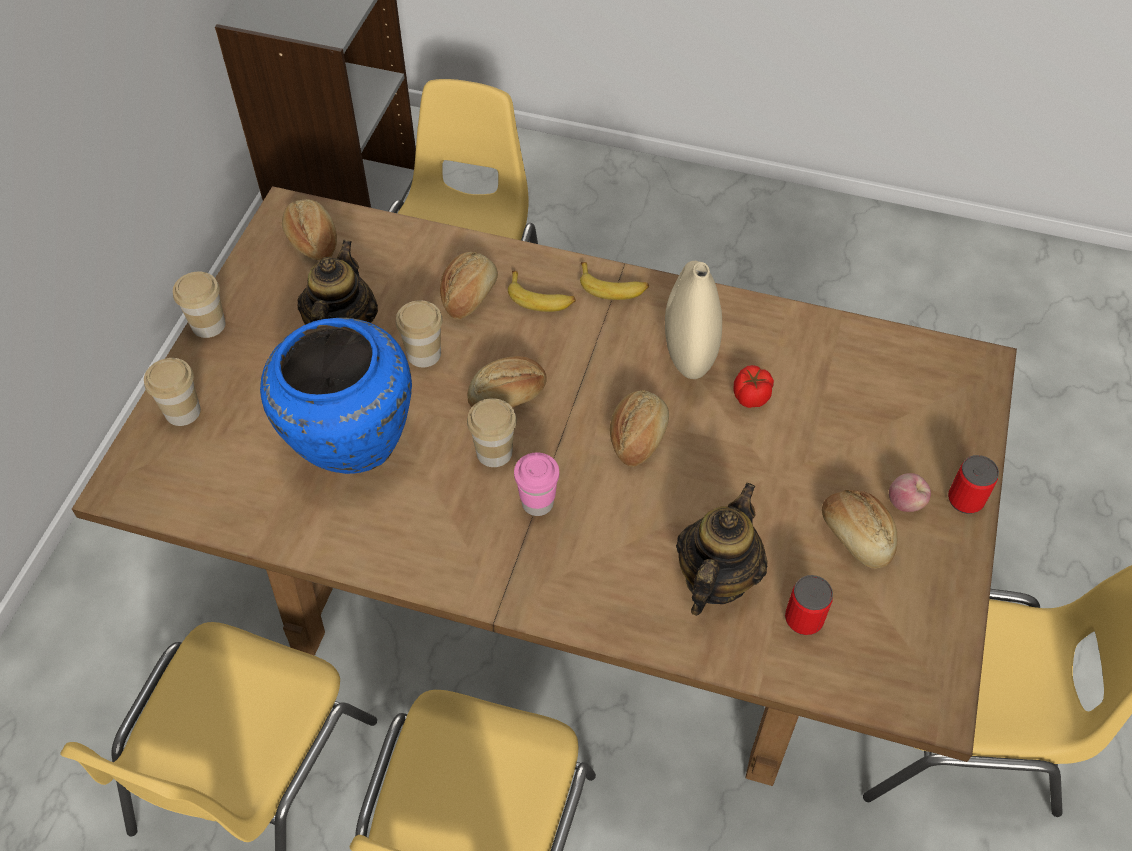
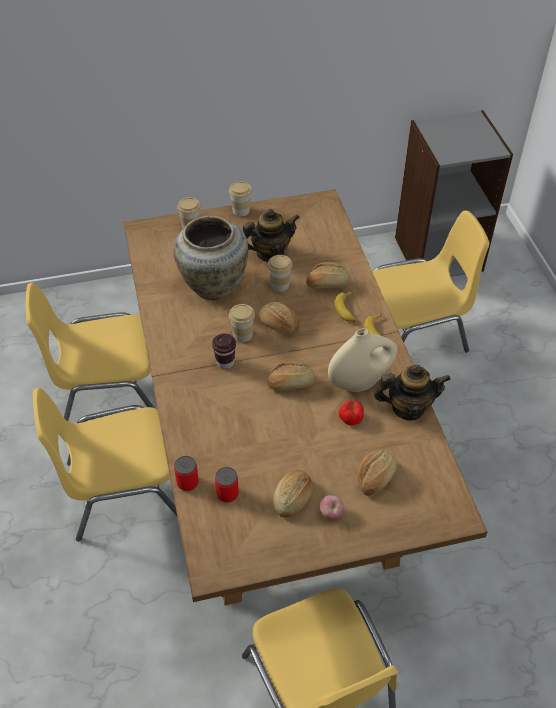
camera: 60 degrees right, 5 degrees down
blue vase [260,318,412,474] -> beige vase [173,216,248,300]
bread [282,199,337,260] -> bread moved to [358,450,397,496]
pink cup [514,453,559,516] -> brown cup [212,334,236,369]
teapot [676,483,768,616] -> teapot moved to [374,365,450,420]
can [948,455,999,514] -> can moved to [174,456,199,491]

